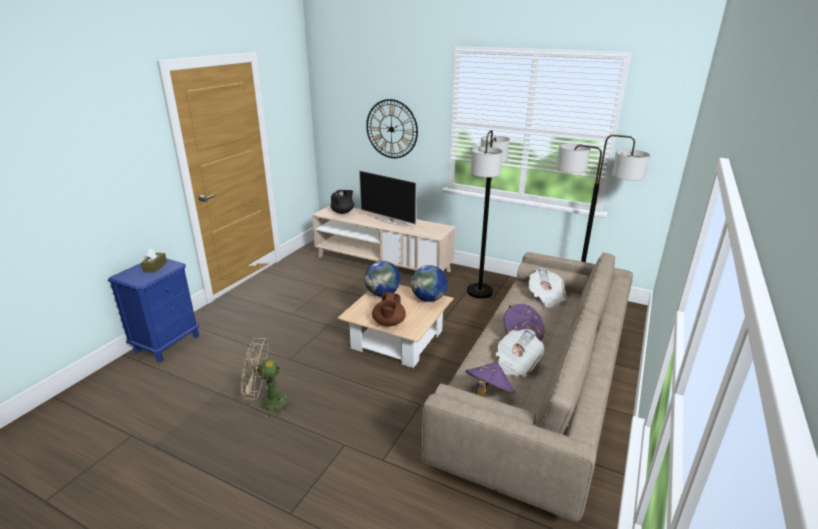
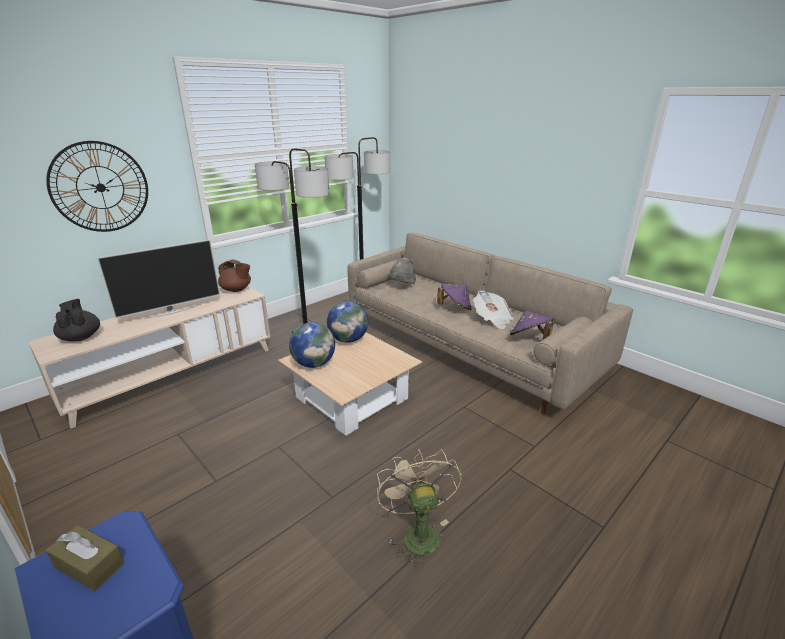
camera: 70 degrees left, 0 degrees up
beige fan [241,338,294,418] -> beige fan turned 150 degrees clockwise [377,449,461,569]
brown teapot [372,292,406,327] -> brown teapot moved to [218,260,251,292]
newspaper [529,268,566,308] -> grey hat [390,258,416,284]

